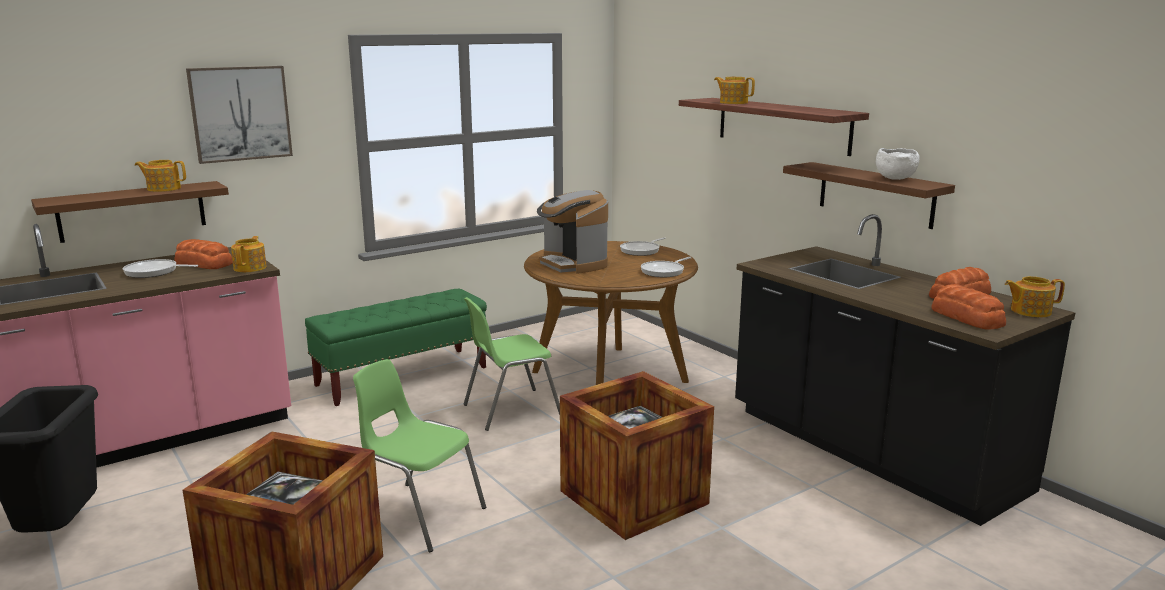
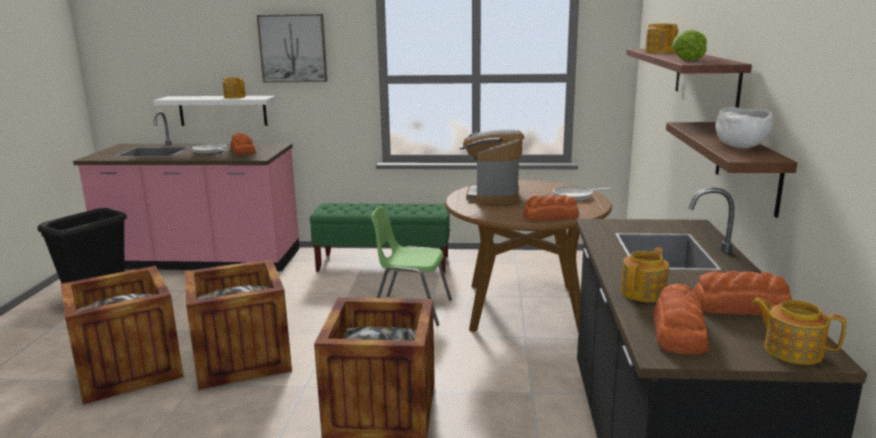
camera: 40 degrees right, 0 degrees up
brown shelf [31,181,229,243] -> white shelf [153,96,276,126]
teapot [231,236,267,272] -> teapot moved to [621,247,669,302]
green chair [353,359,486,552] -> crate [185,259,292,390]
frying pan [641,257,692,277] -> bread [523,195,579,221]
none -> lettuce [671,30,707,61]

